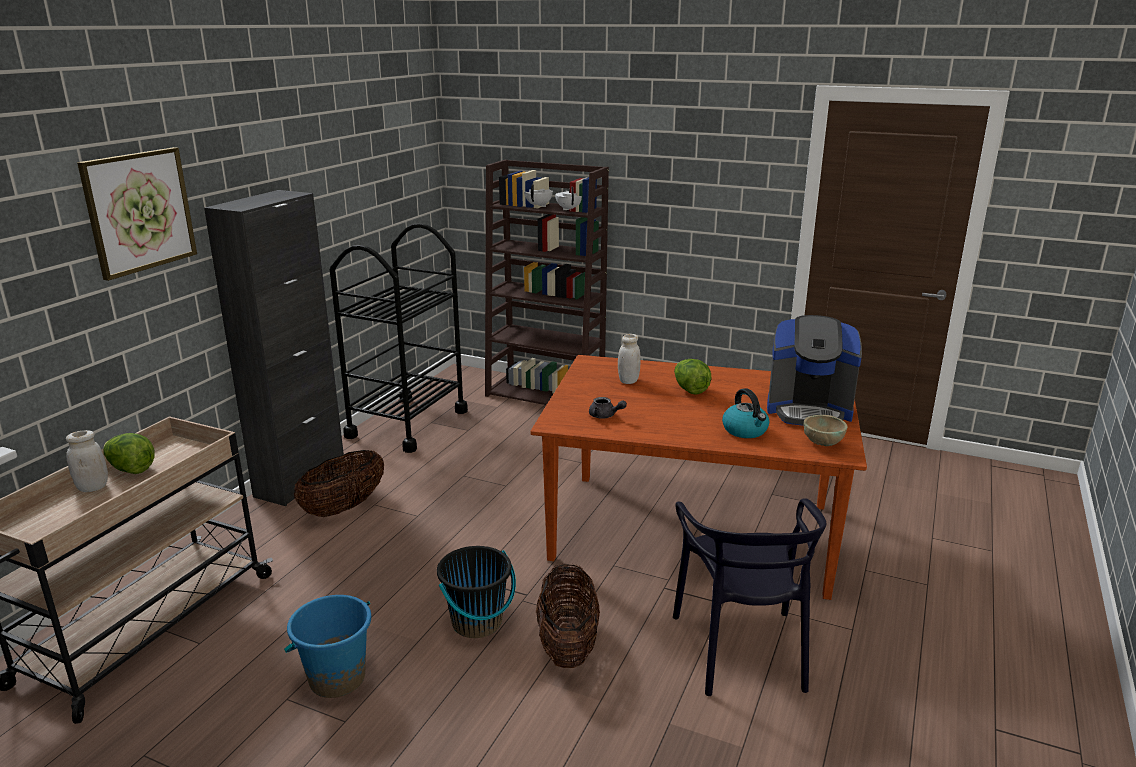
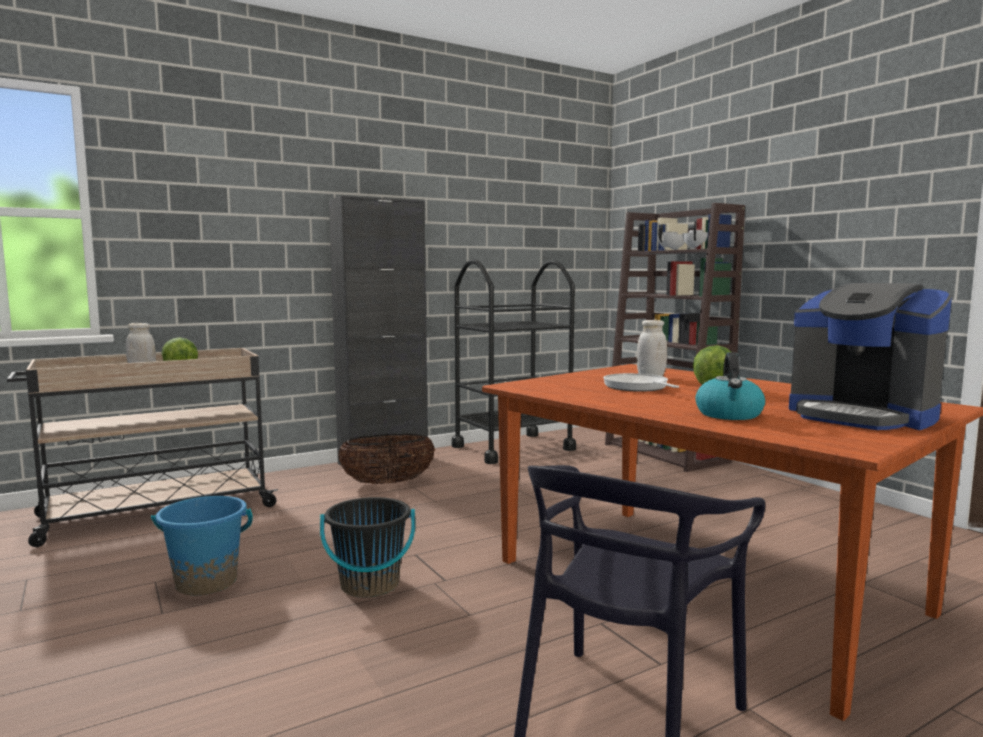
camera: 35 degrees right, 15 degrees down
picture [77,147,197,281] -> none
basket [536,564,600,668] -> none
grey teapot [589,397,627,419] -> none
beige bowl [803,415,848,446] -> none
none -> frying pan [603,373,679,392]

